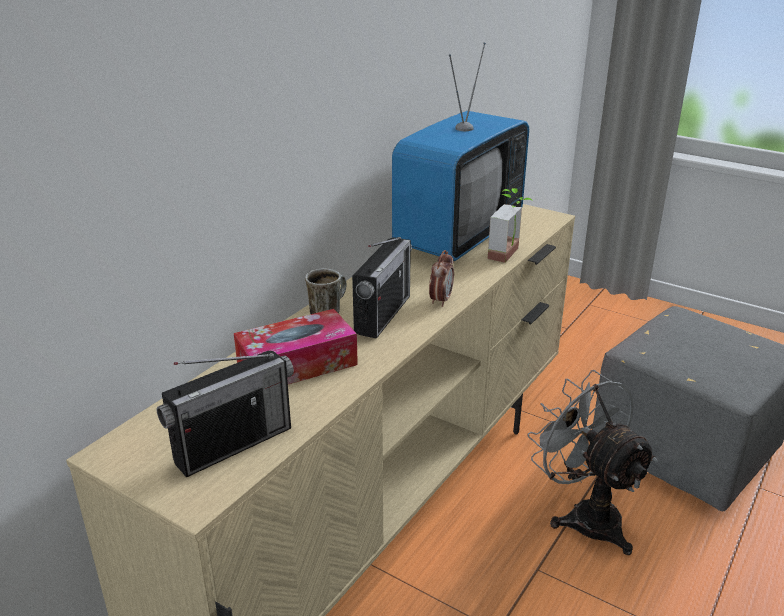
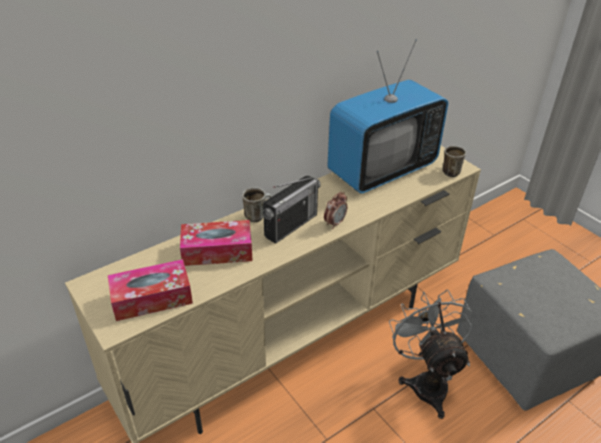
camera: 20 degrees right, 10 degrees up
radio [157,351,294,477] -> tissue box [108,259,193,321]
potted plant [488,188,532,263] -> none
none -> mug [443,146,466,177]

